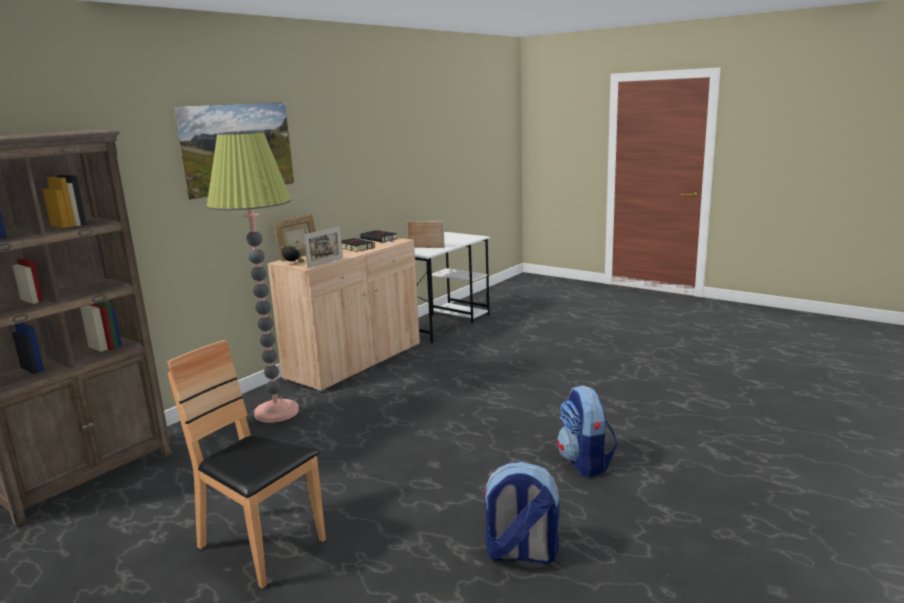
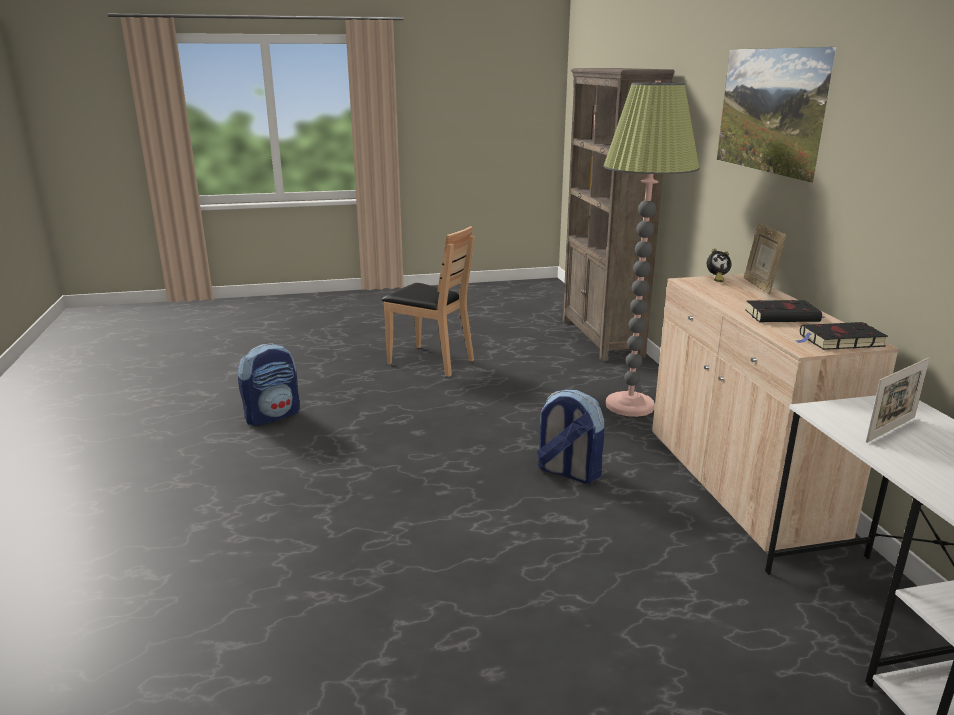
camera: 130 degrees right, 5 degrees up
brown chair [167,340,326,588] -> brown chair turned 45 degrees clockwise [382,226,475,377]
picture frame [304,227,343,268] -> none
backpack [557,385,618,477] -> backpack moved to [537,390,605,484]

